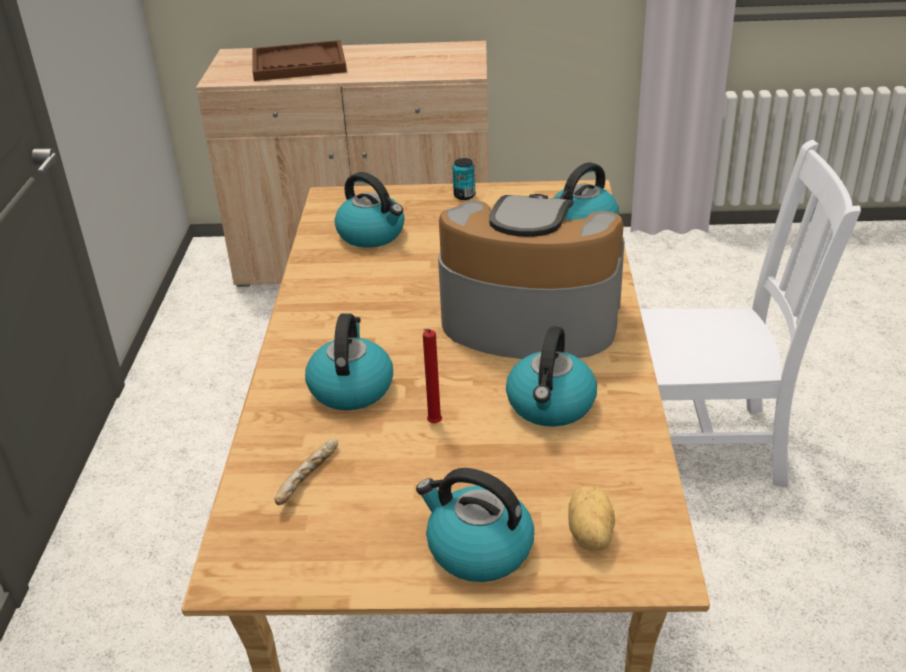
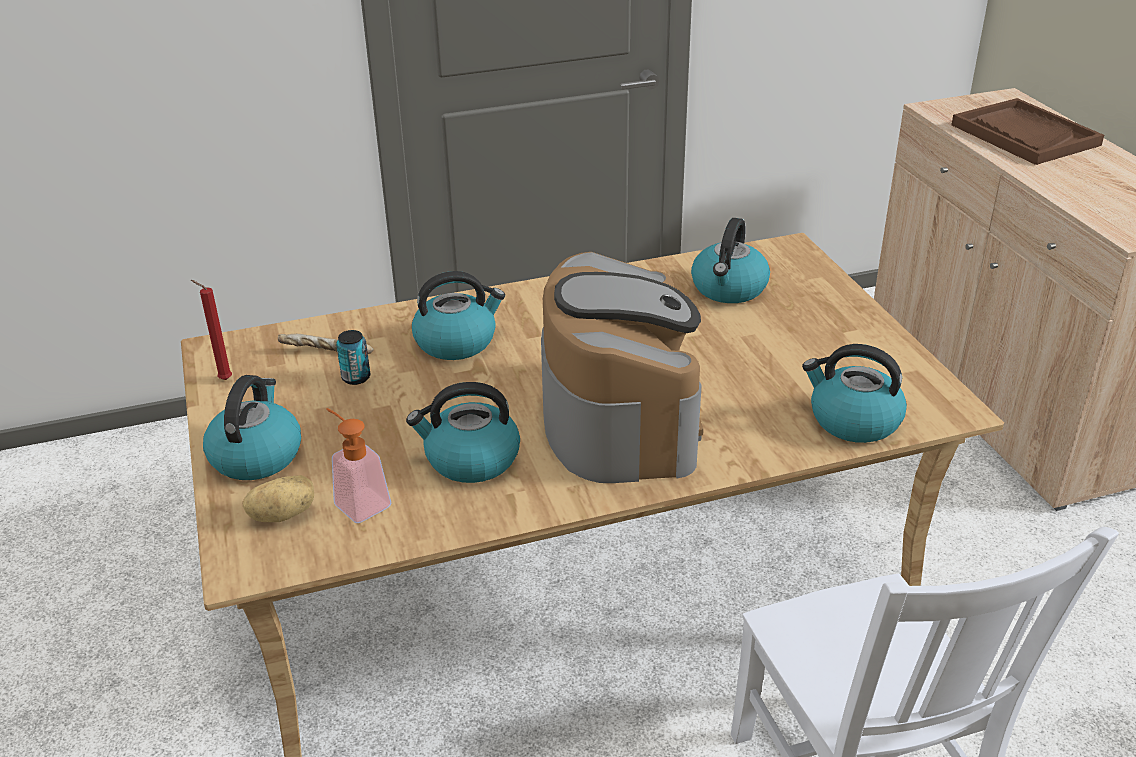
camera: 70 degrees right, 0 degrees up
red candle [423,329,442,424] -> red candle moved to [191,280,232,380]
can [453,158,475,200] -> can moved to [336,330,370,385]
none -> soap dispenser [326,408,391,523]

